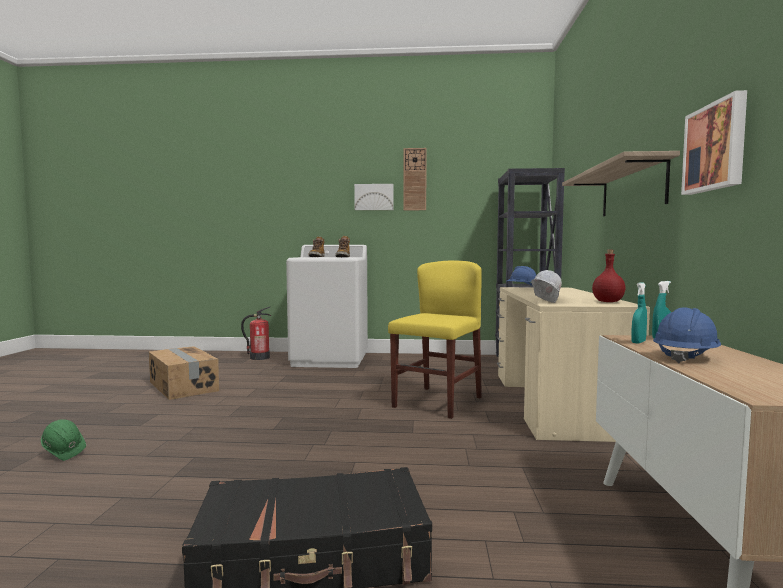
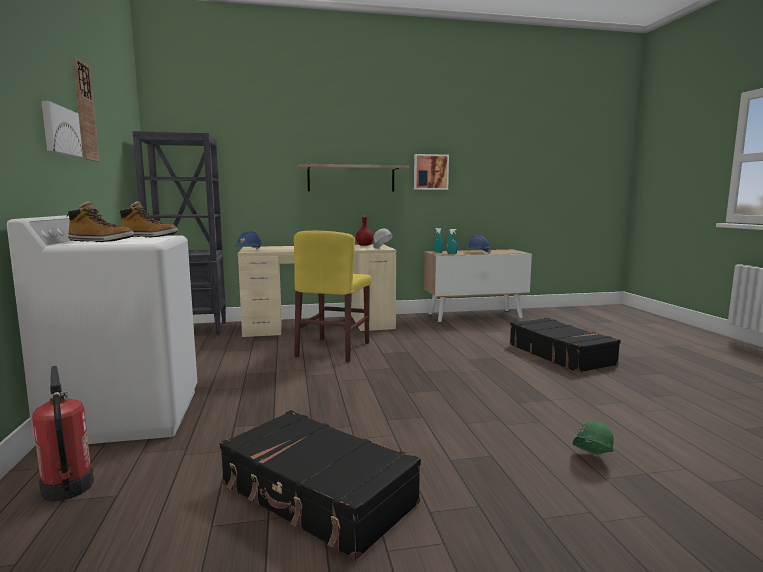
camera: 105 degrees left, 5 degrees up
cardboard box [149,346,219,400] -> black suitcase [220,410,421,560]
yellow chair [388,261,482,419] -> yellow chair turned 90 degrees counterclockwise [294,231,372,362]

